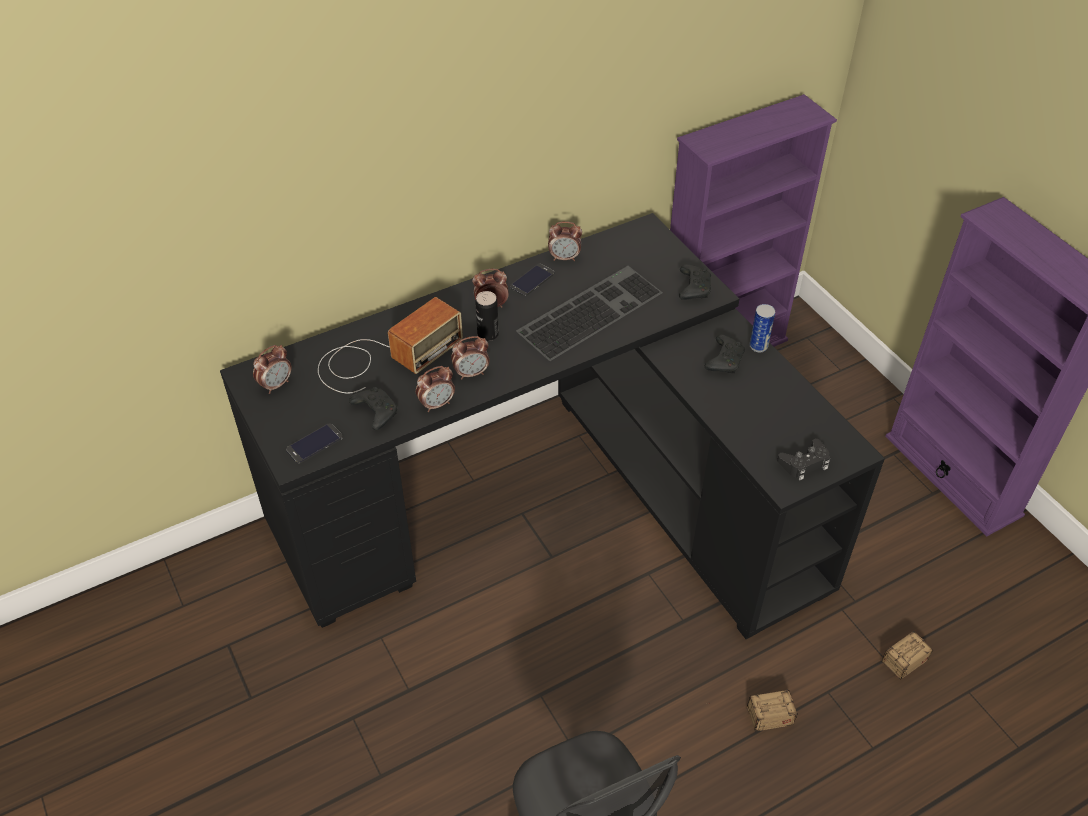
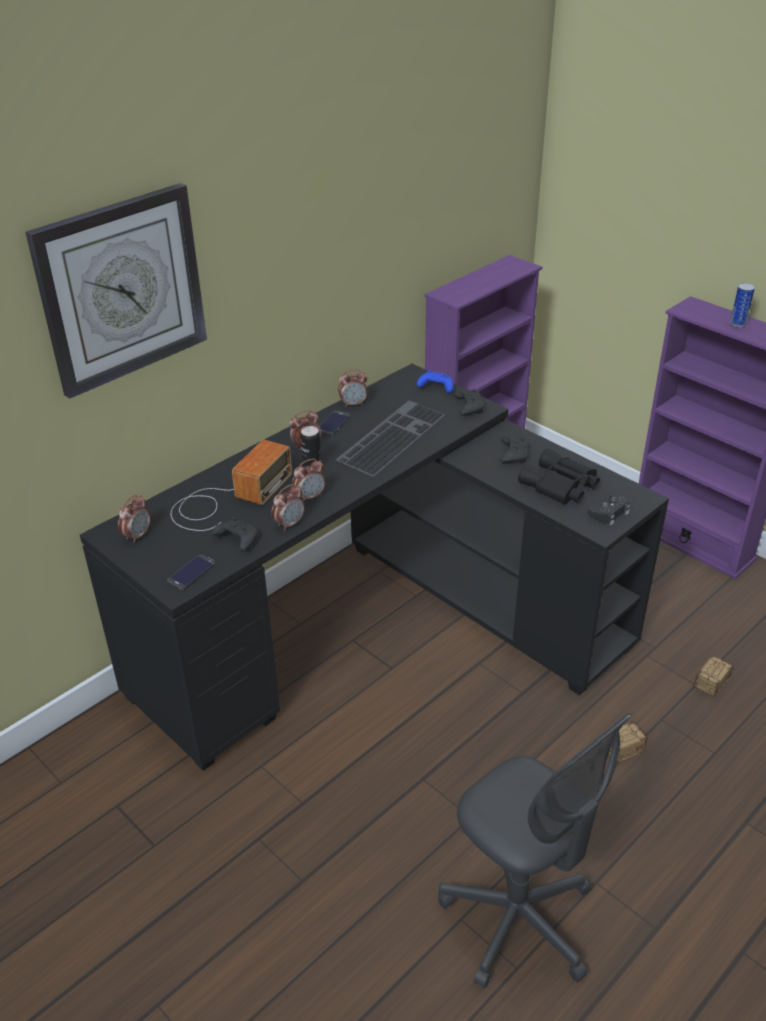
camera: 15 degrees left, 10 degrees down
can [749,304,775,352] -> can moved to [730,283,755,328]
none -> wall clock [25,183,207,399]
none -> blue game controller [417,370,453,393]
none -> black binoculars [518,448,600,505]

